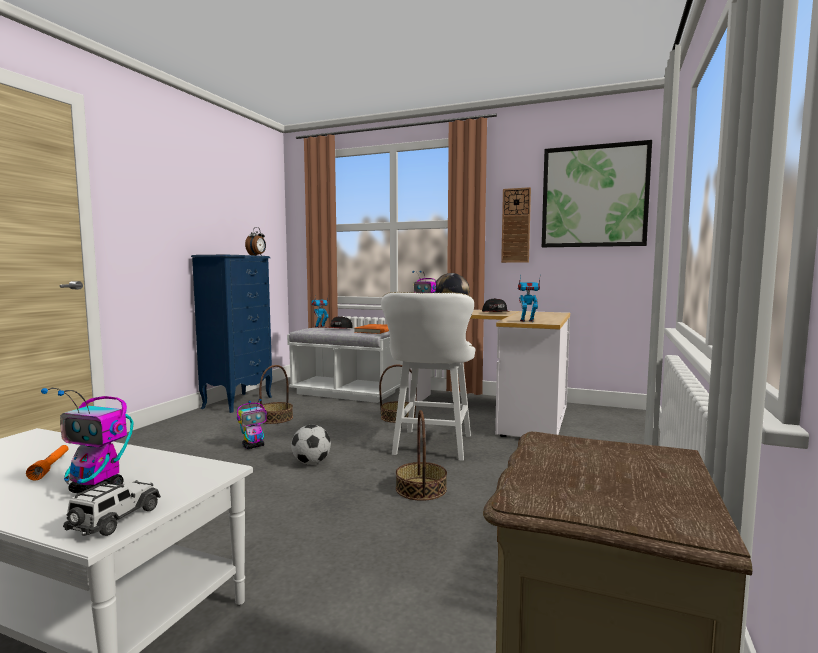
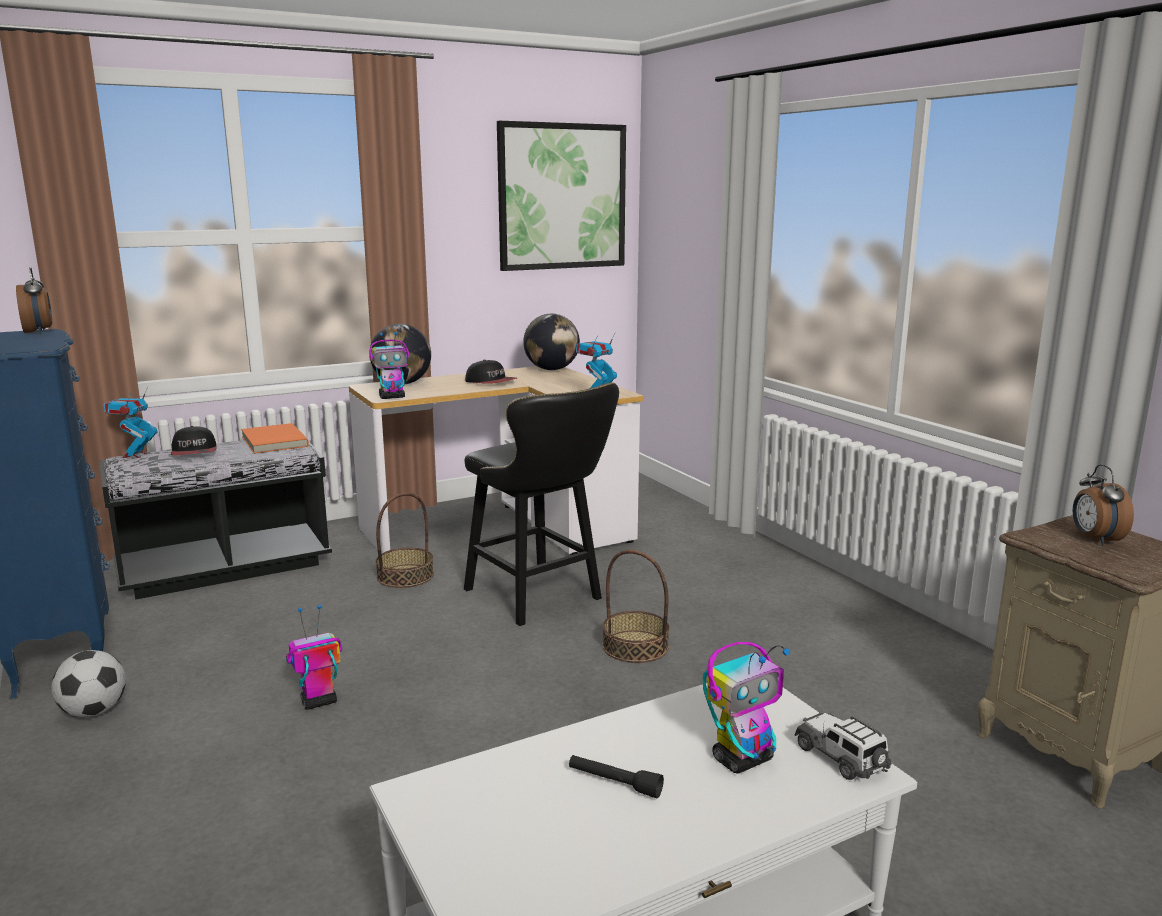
camera: 50 degrees left, 10 degrees up
orange flashlight [26,445,69,481] -> black flashlight [569,755,664,798]
toy robot [237,399,267,449] -> toy robot turned 120 degrees counterclockwise [286,605,342,710]
basket [258,365,293,424] -> none
white bench [287,328,401,403] -> black bench [99,440,332,600]
football [291,425,331,465] -> football moved to [51,650,126,717]
white stool [381,292,476,461] -> black stool [464,382,619,626]
wall clock [501,187,531,263] -> none
none -> globe [523,314,580,370]
none -> alarm clock [1073,464,1134,545]

